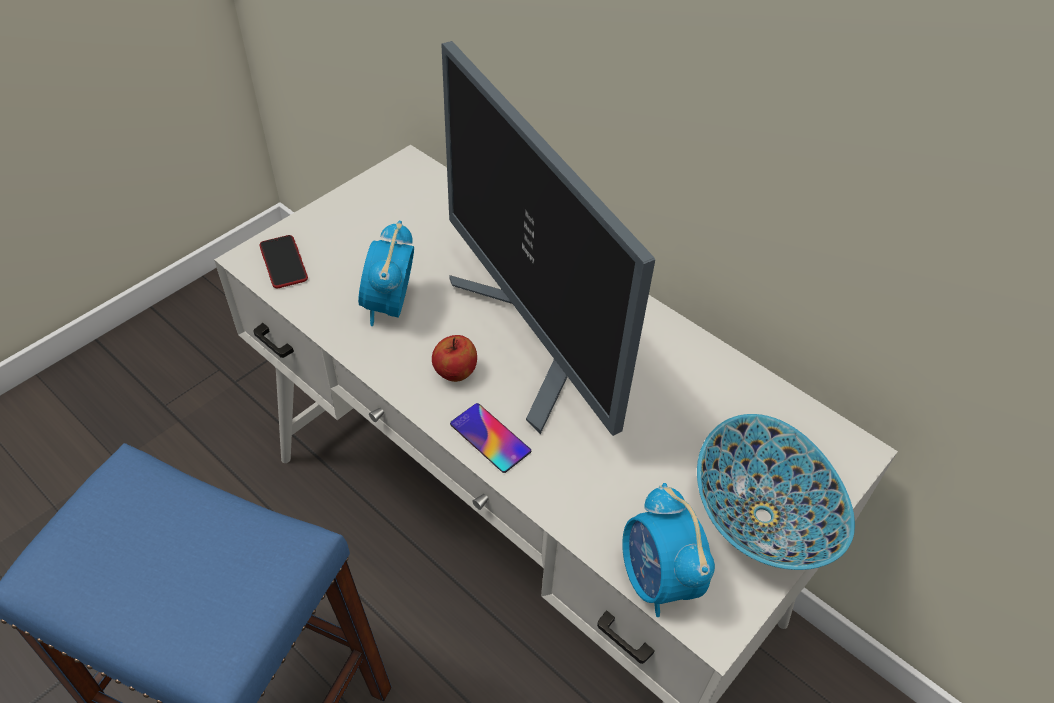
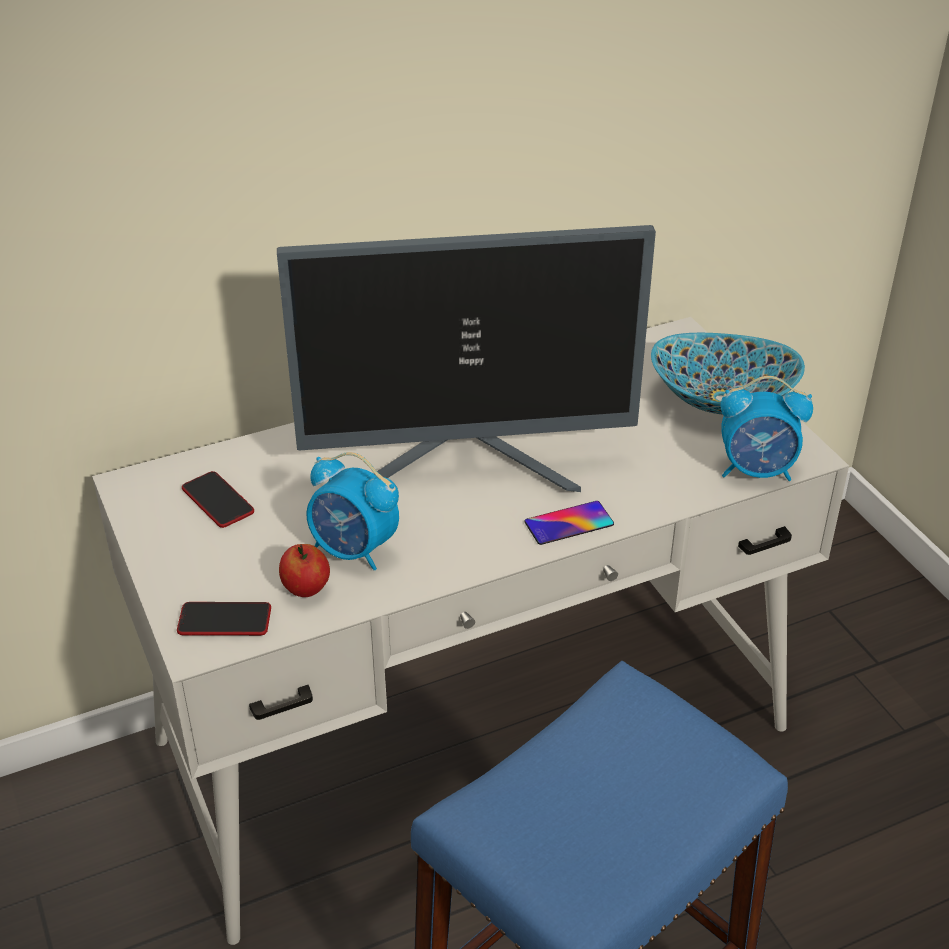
camera: 65 degrees left, 10 degrees down
apple [432,335,477,382] -> apple moved to [279,544,330,597]
none -> phone [182,471,254,528]

